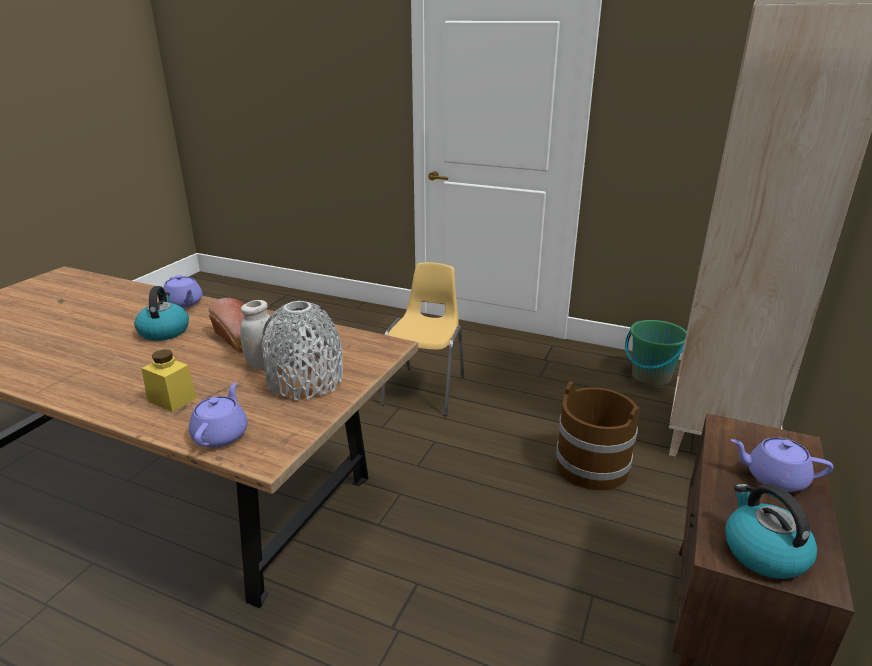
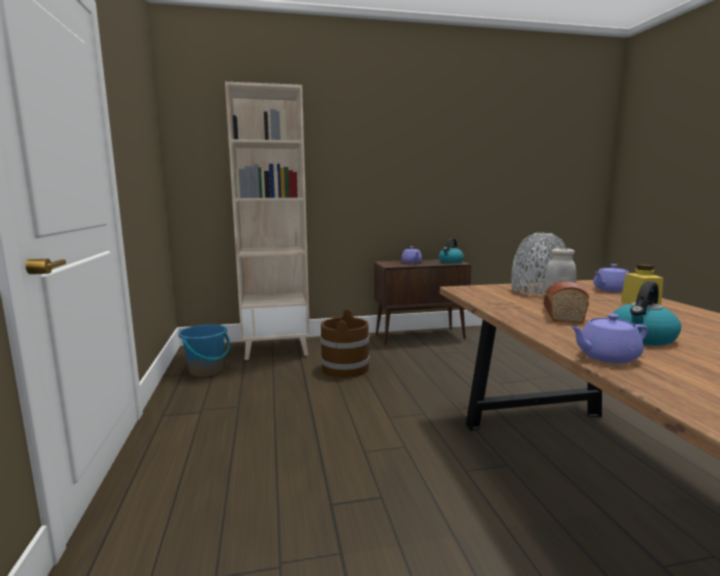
camera: 125 degrees left, 15 degrees down
purple teapot [163,275,203,308] -> purple teapot turned 120 degrees counterclockwise [570,314,648,364]
yellow chair [381,262,464,416] -> none
green bucket [625,320,687,386] -> blue bucket [178,324,230,377]

